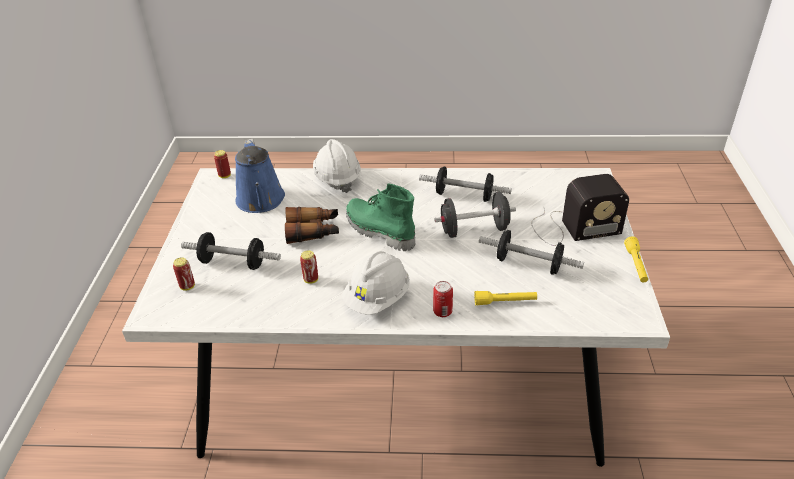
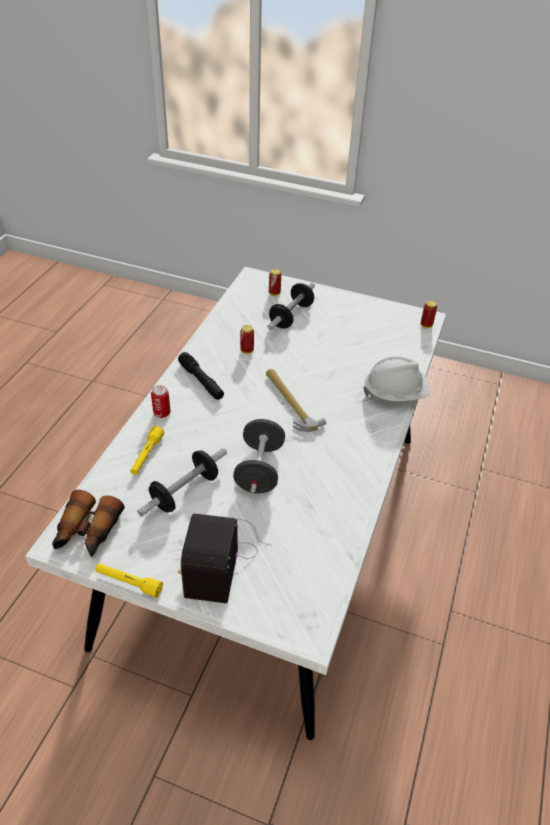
camera: 105 degrees right, 5 degrees up
blue watering can [235,139,285,213] -> none
binoculars [285,207,339,244] -> binoculars moved to [52,490,124,557]
white hard hat [342,251,410,315] -> black flashlight [178,352,224,400]
green boot [346,183,415,251] -> hammer [266,369,326,432]
dumbbell [419,167,512,202] -> none

